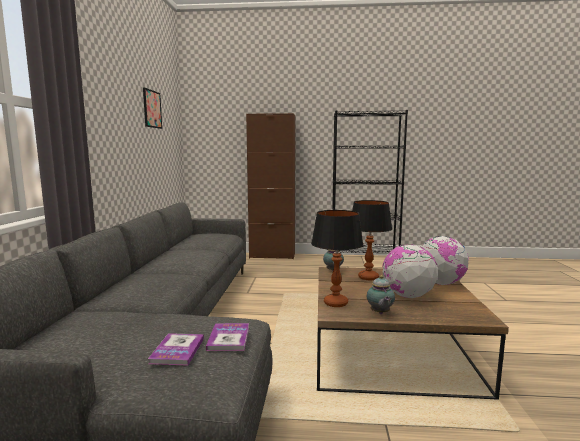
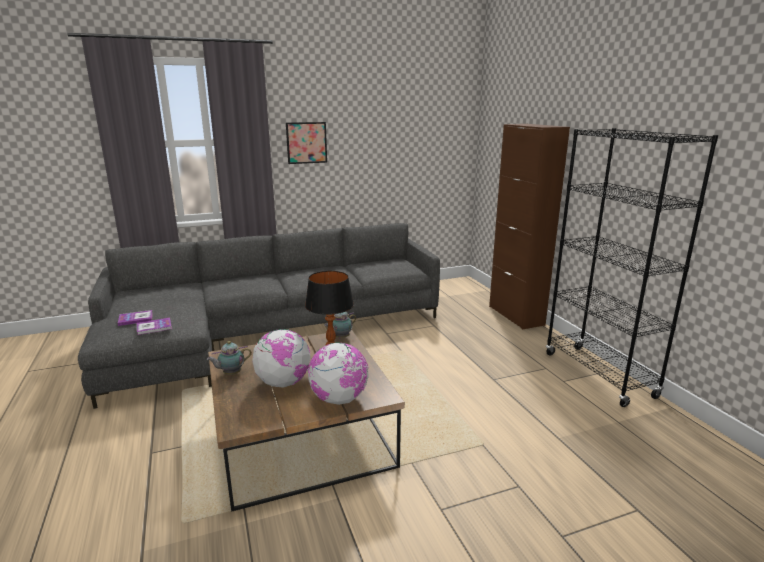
camera: 65 degrees right, 10 degrees up
picture [143,87,162,129] -> picture moved to [286,122,327,164]
table lamp [311,210,363,307] -> none

